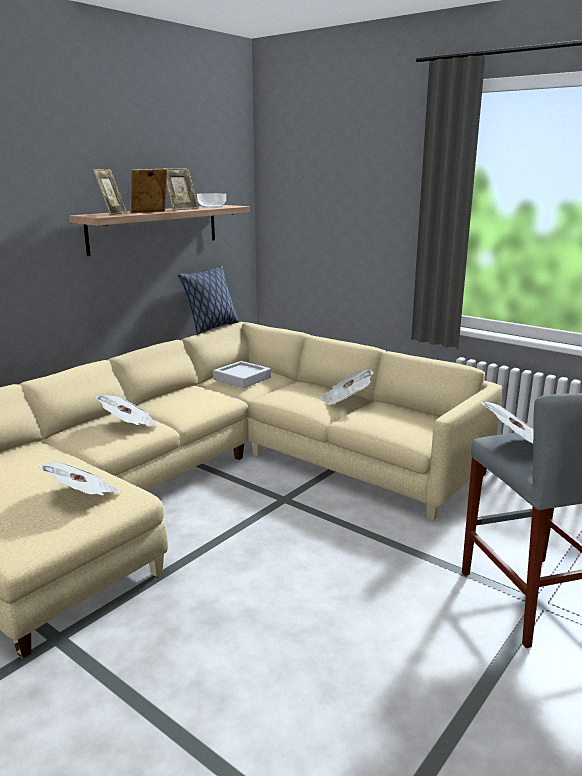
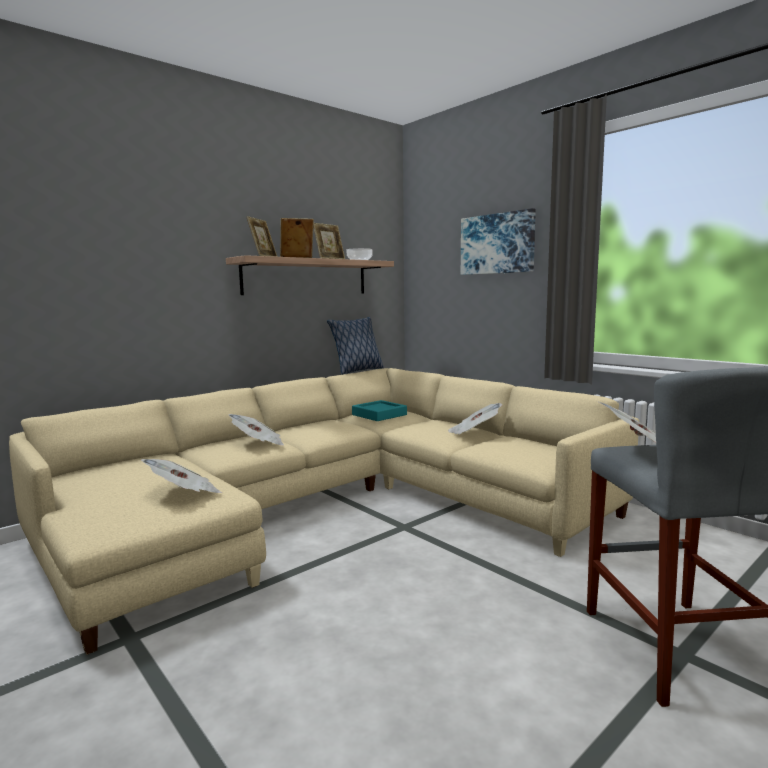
camera: 10 degrees right, 10 degrees down
grey tray [213,361,271,388] -> turquoise tray [352,400,407,421]
none -> picture [461,208,536,275]

